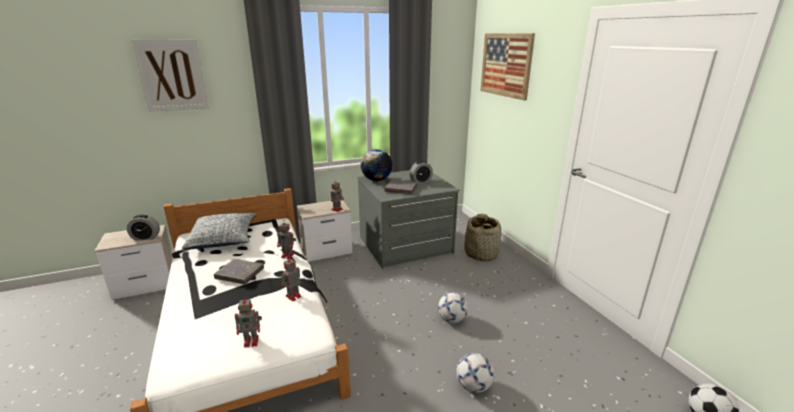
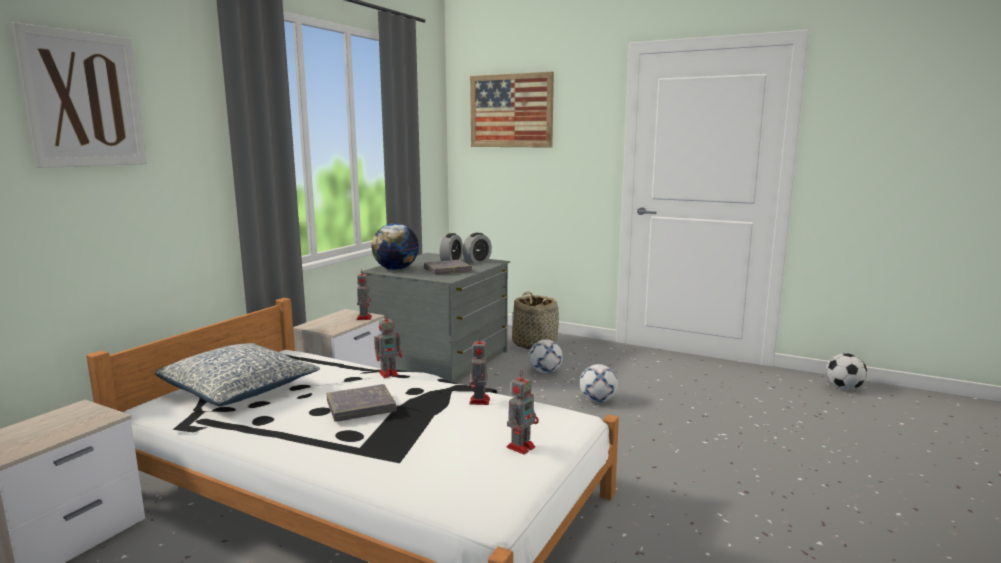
camera: 40 degrees left, 10 degrees down
alarm clock [127,215,160,241] -> alarm clock moved to [462,233,492,263]
football [457,353,494,393] -> football moved to [529,339,563,373]

